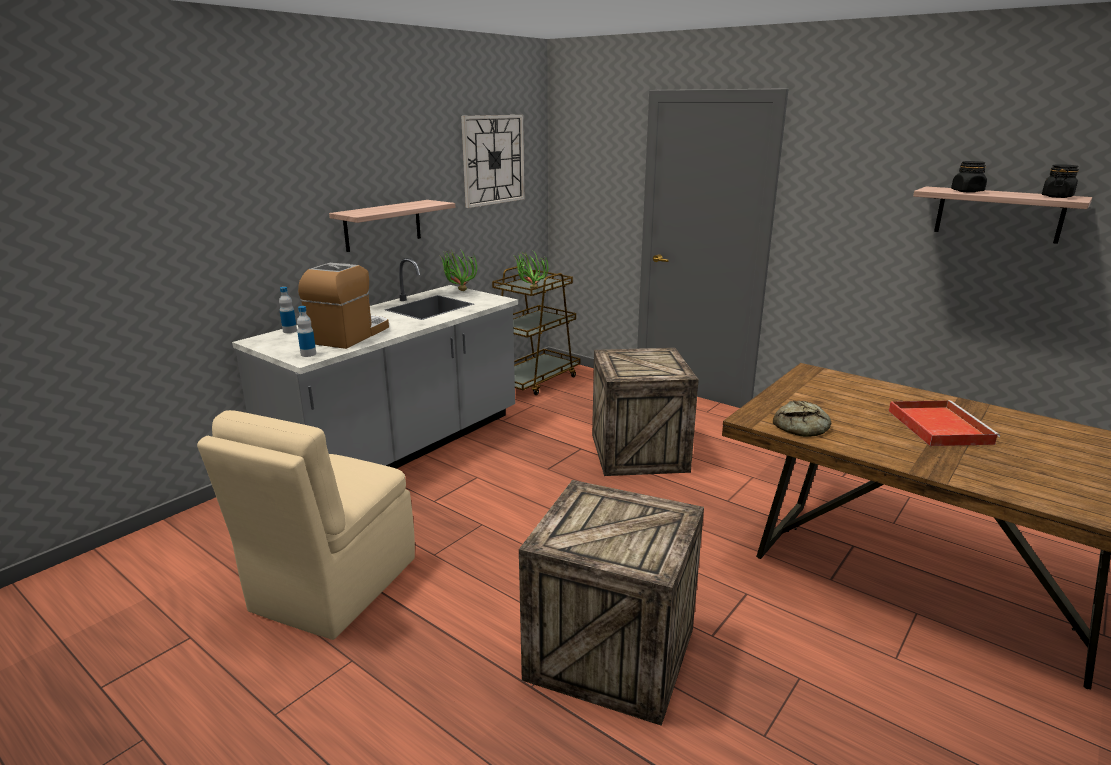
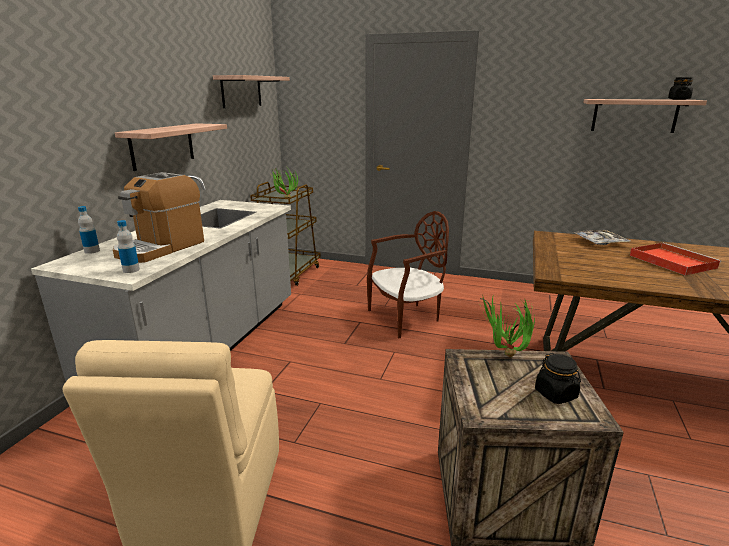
camera: 20 degrees left, 0 degrees up
coffee machine [298,263,389,349] -> coffee machine turned 150 degrees counterclockwise [113,172,204,263]
potted plant [439,250,477,291] -> potted plant moved to [480,297,535,357]
wall clock [461,115,524,208] -> shelf [213,75,290,108]
crate [592,348,699,476] -> brown chair [367,211,449,338]
bread [773,400,831,437] -> none
black jar [951,161,987,193] -> black jar moved to [535,353,581,404]
none -> tray [572,230,630,245]

